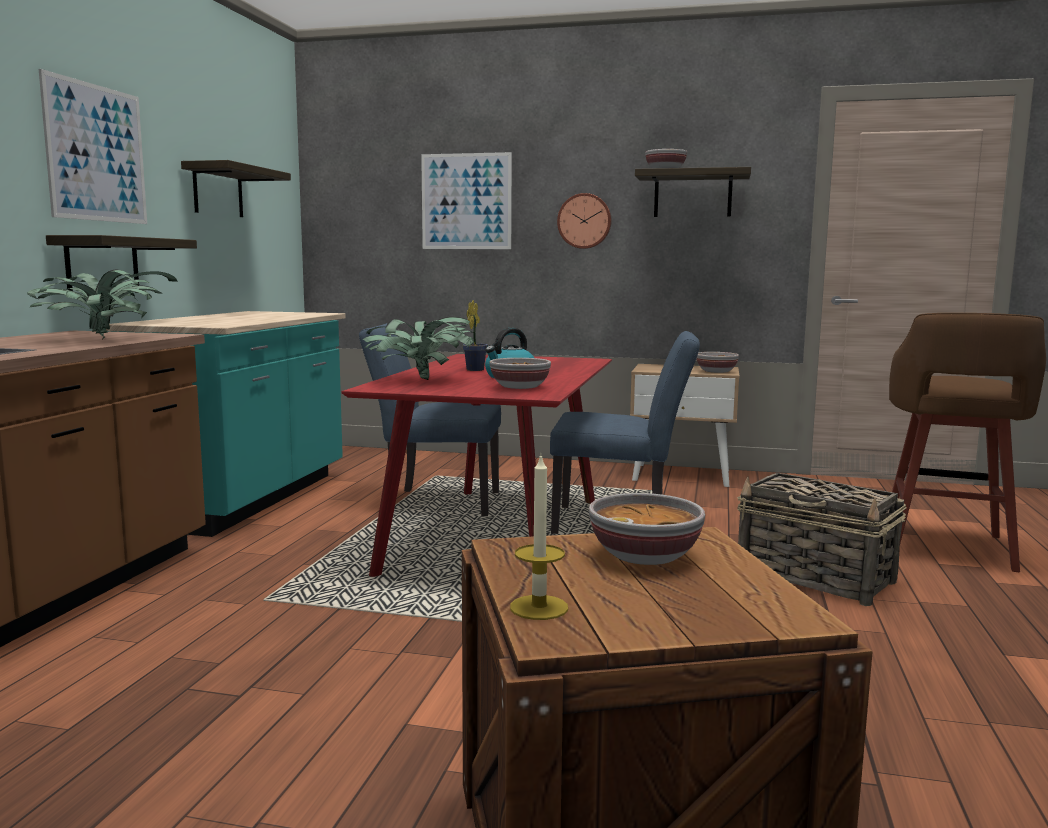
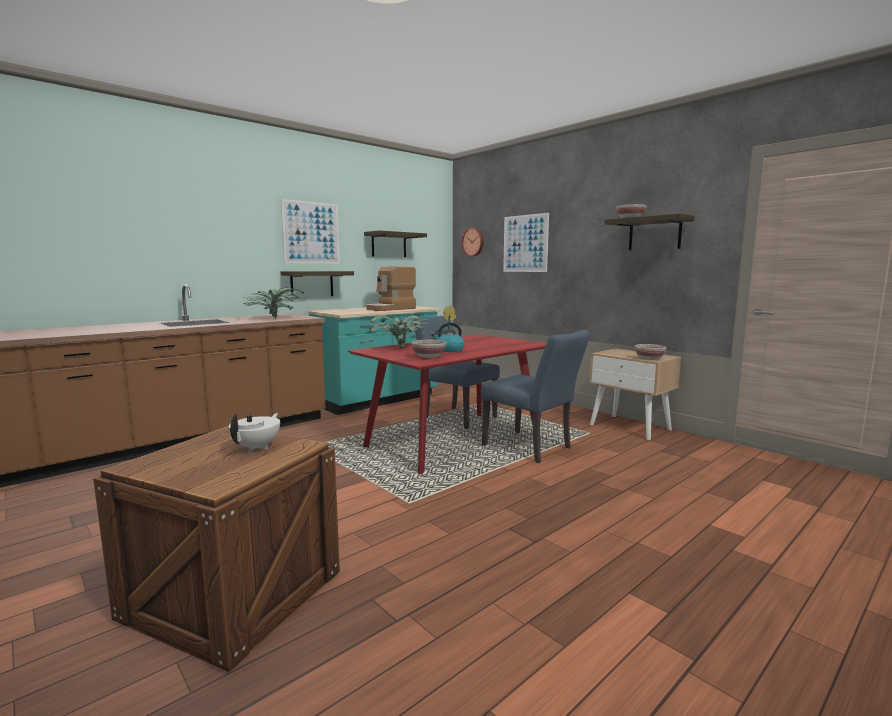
camera: 35 degrees right, 0 degrees up
candle [510,453,568,620] -> none
wall clock [557,193,612,249] -> wall clock moved to [461,228,484,257]
bowl [589,493,705,565] -> white teapot [229,413,280,452]
basket [737,473,906,606] -> none
brown stool [889,313,1046,572] -> none
none -> coffee machine [366,267,416,311]

